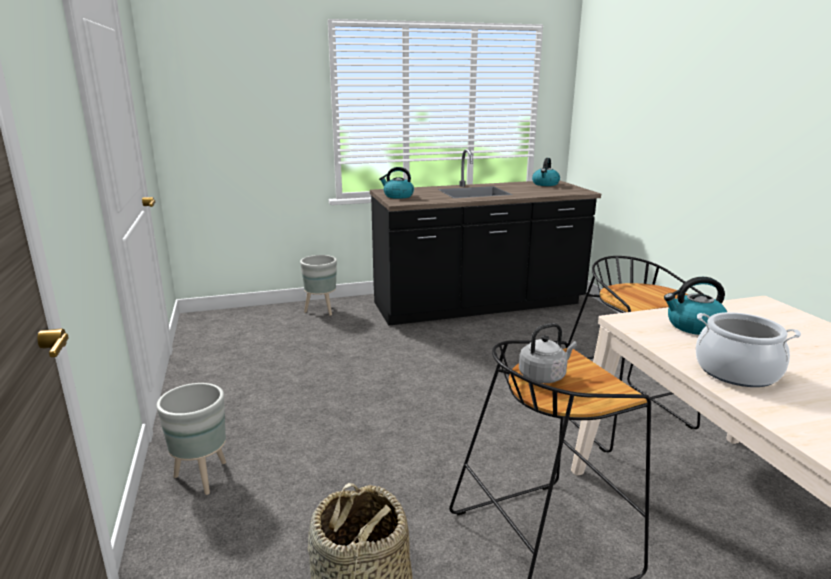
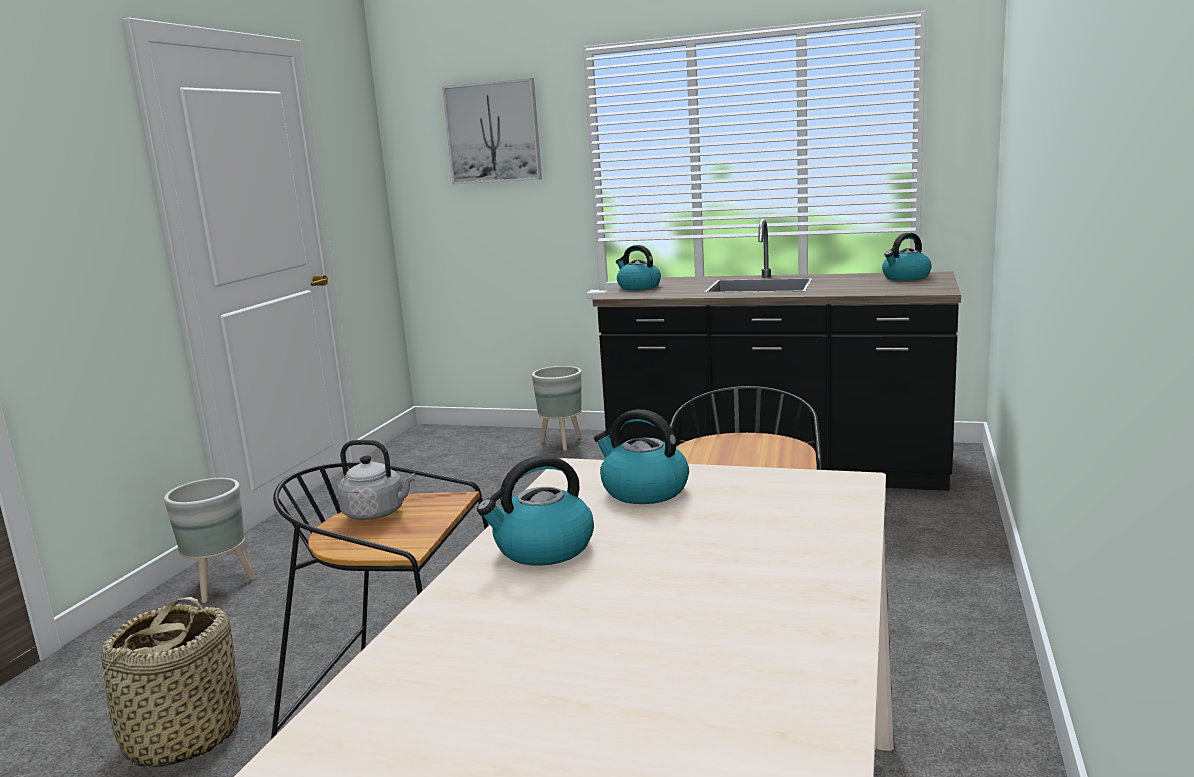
camera: 35 degrees right, 5 degrees down
cooking pot [696,312,801,387] -> kettle [477,455,594,566]
none -> picture [442,78,542,184]

